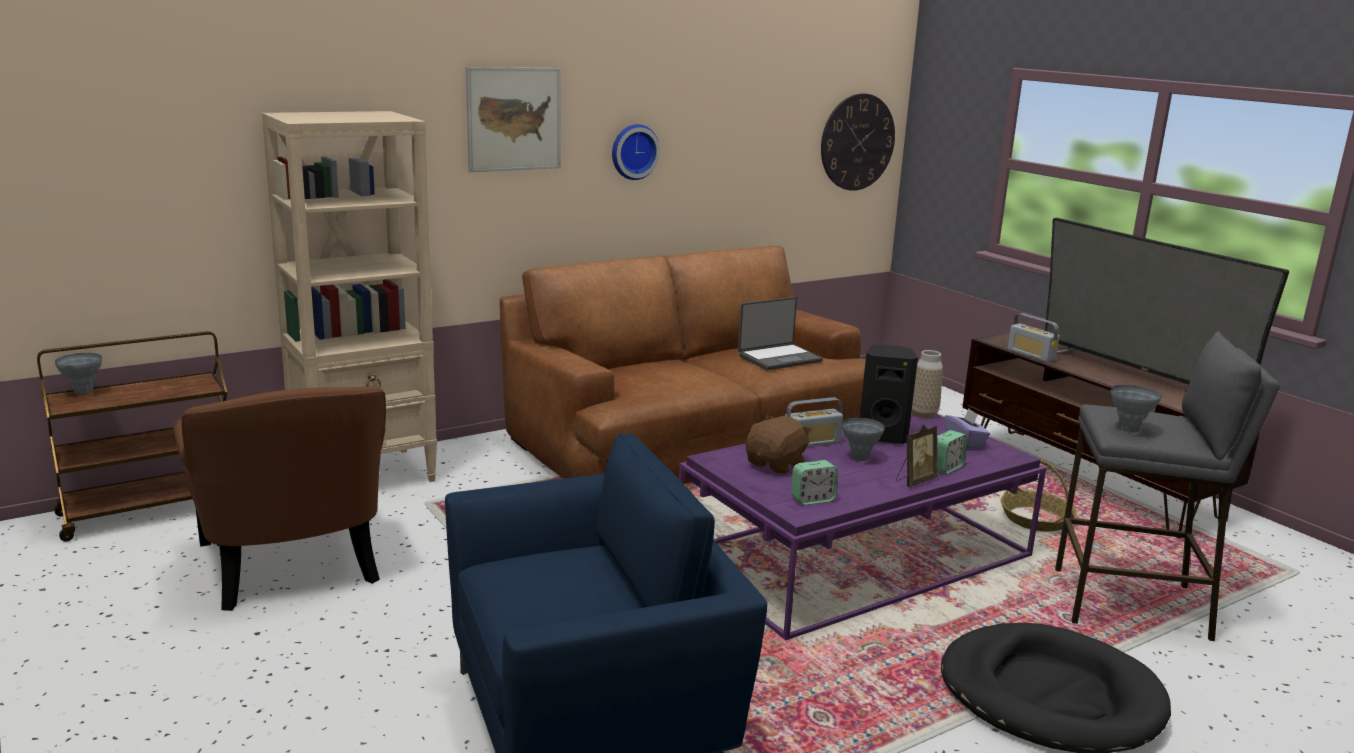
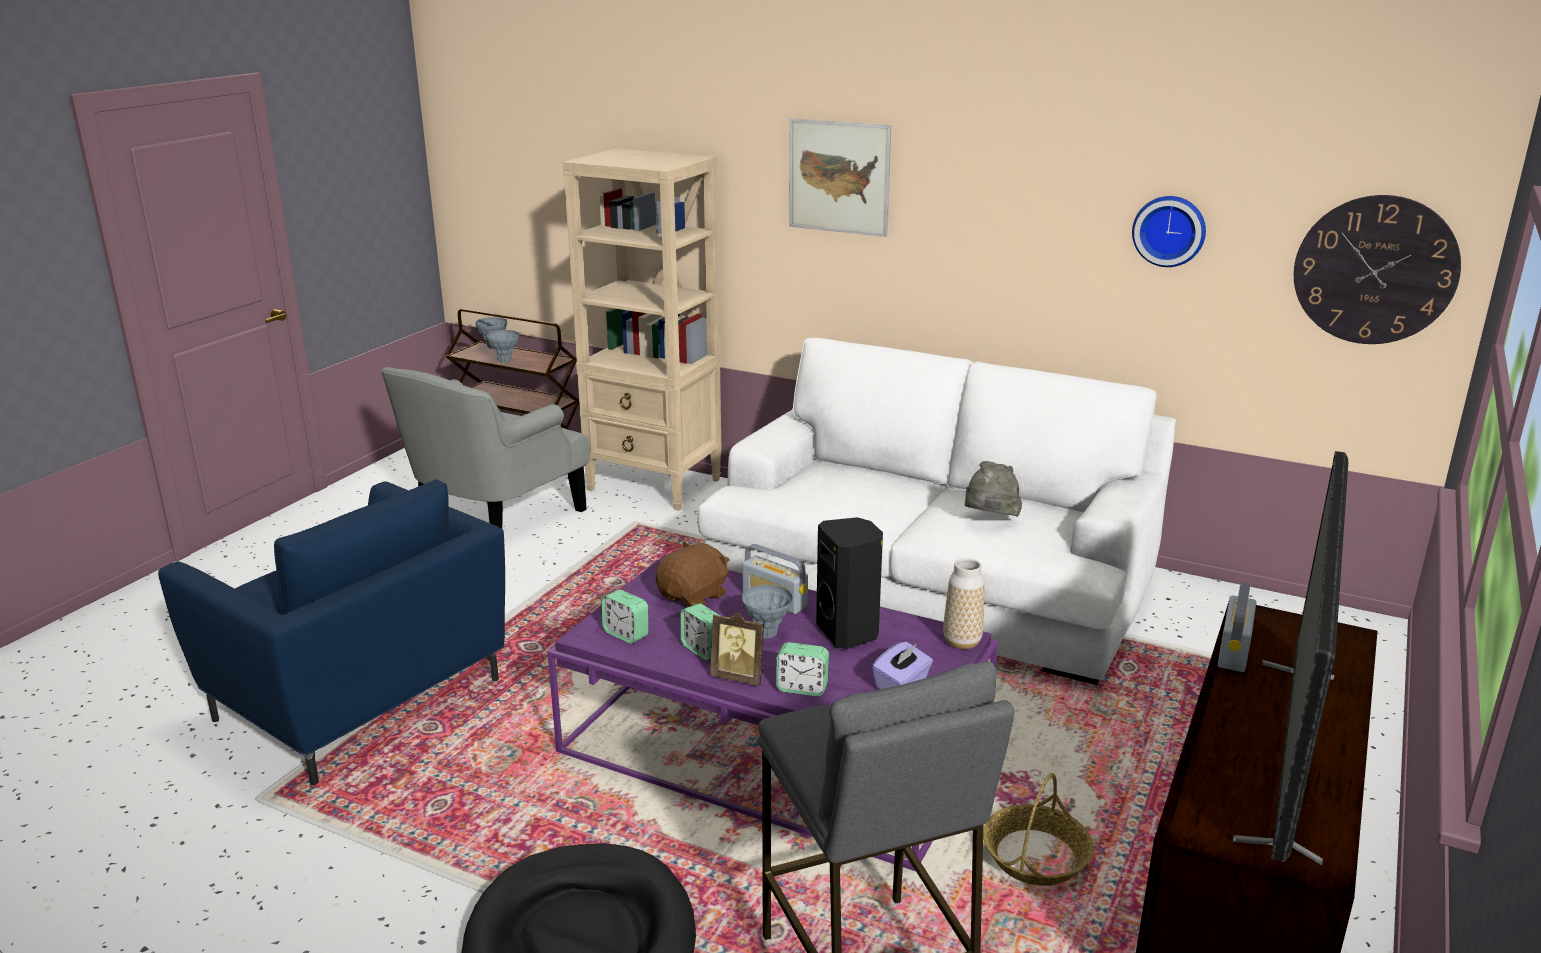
camera: 60 degrees right, 5 degrees up
brown armchair [173,387,386,611] -> grey armchair [381,367,590,529]
brown sofa [500,246,866,484] -> white sofa [698,338,1176,685]
wall clock [612,124,660,180] -> wall clock moved to [1132,196,1206,267]
laptop [738,297,823,370] -> grey hat [965,461,1022,517]
brown plush toy [746,415,812,474] -> brown plush toy turned 60 degrees counterclockwise [656,542,730,607]
grey vase [1111,385,1161,432] -> grey vase moved to [486,330,519,362]
none -> alarm clock [680,603,720,660]

